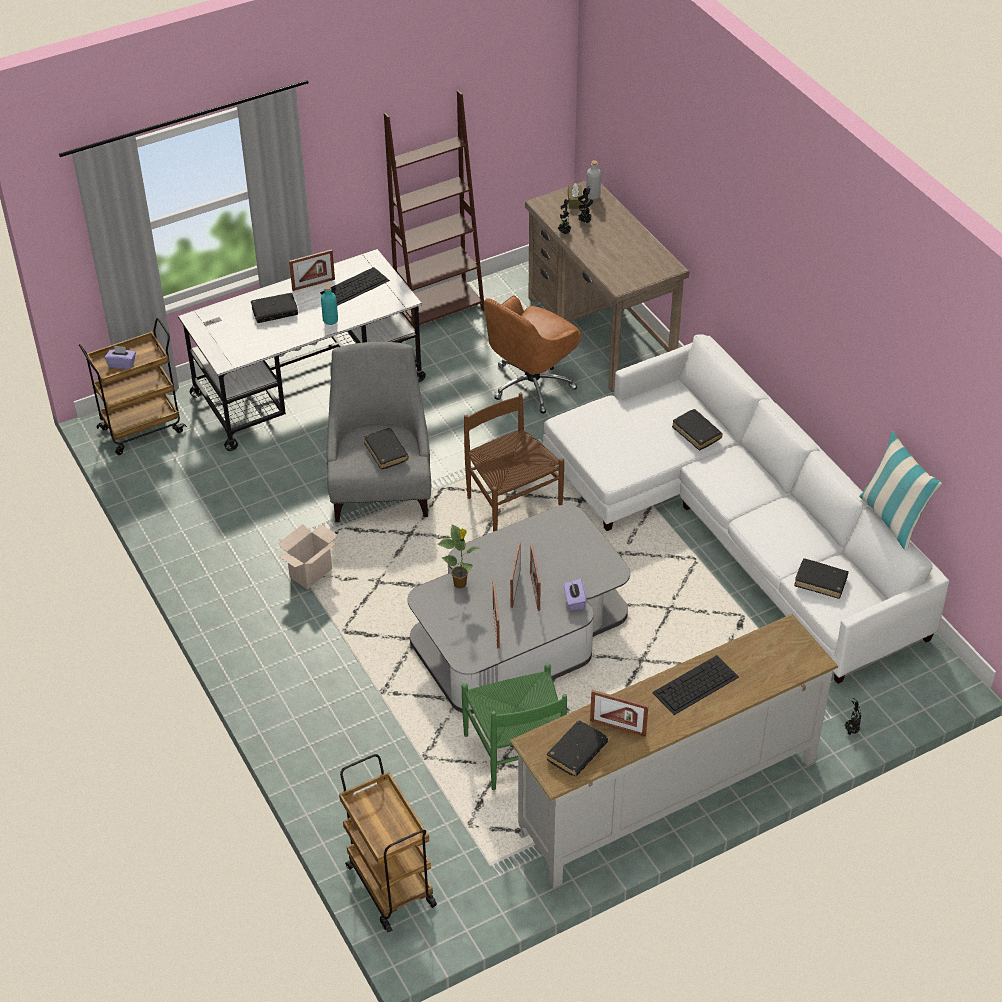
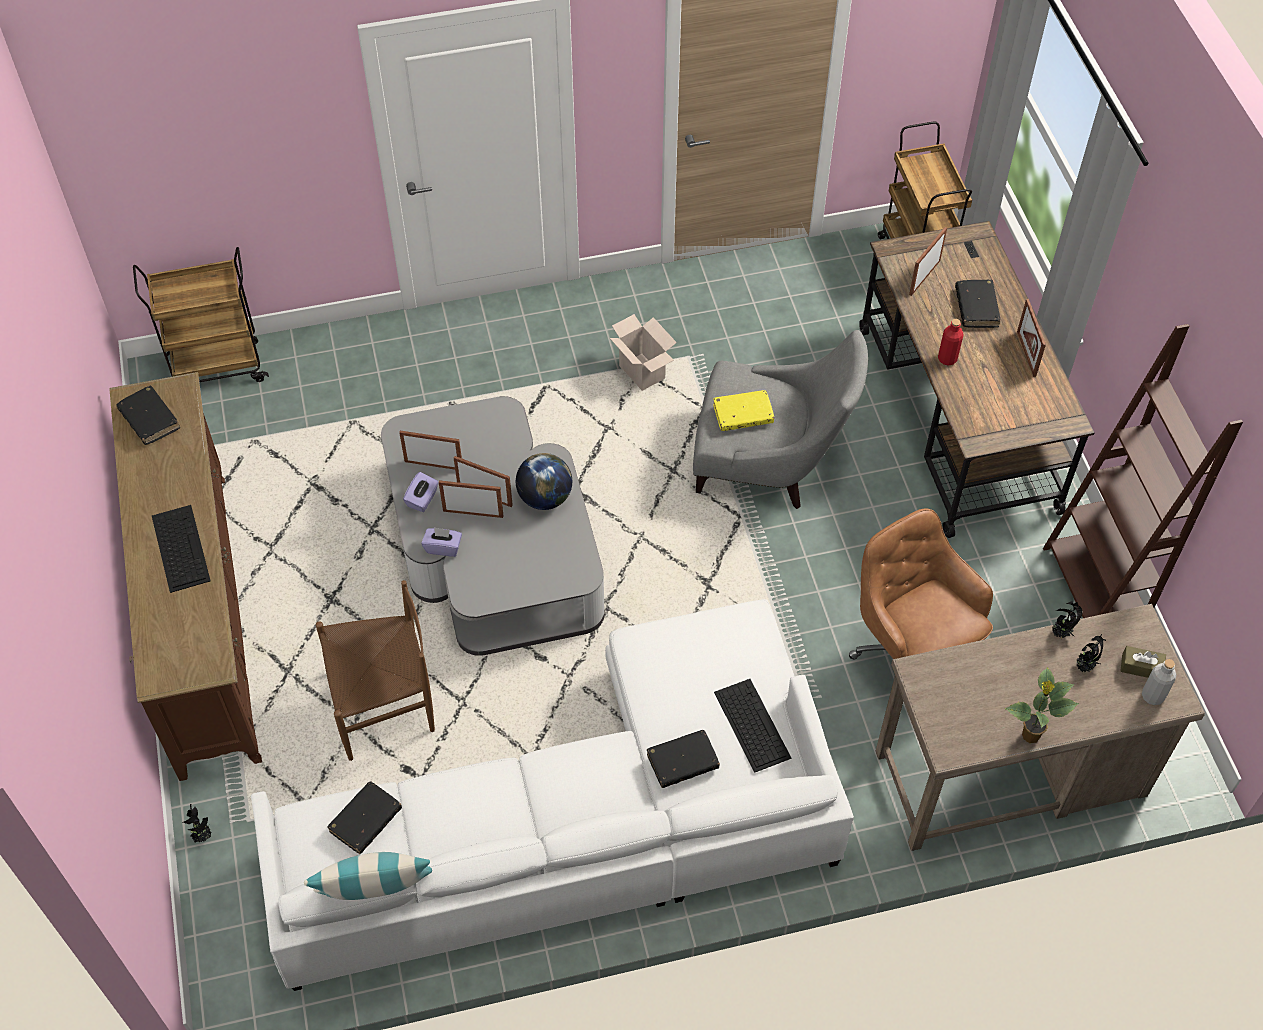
camera: 105 degrees right, 10 degrees up
purple tissue box [105,345,136,369] -> purple tissue box moved to [403,472,439,512]
white desk [178,249,426,451] -> brown desk [859,221,1095,538]
keyboard [320,267,390,306] -> keyboard moved to [714,679,791,773]
turquoise bottle [321,285,338,325] -> red bottle [938,319,964,366]
black book [364,428,409,470] -> yellow book [713,390,774,431]
potted plant [438,524,480,588] -> potted plant moved to [1005,667,1079,743]
green chair [462,663,567,790] -> none
brown chair [464,392,564,532] -> brown chair moved to [316,580,435,761]
grey cabinet [509,614,838,888] -> brown cabinet [109,372,262,781]
picture frame [590,690,648,737] -> picture frame moved to [909,227,947,296]
none -> globe [516,453,572,510]

